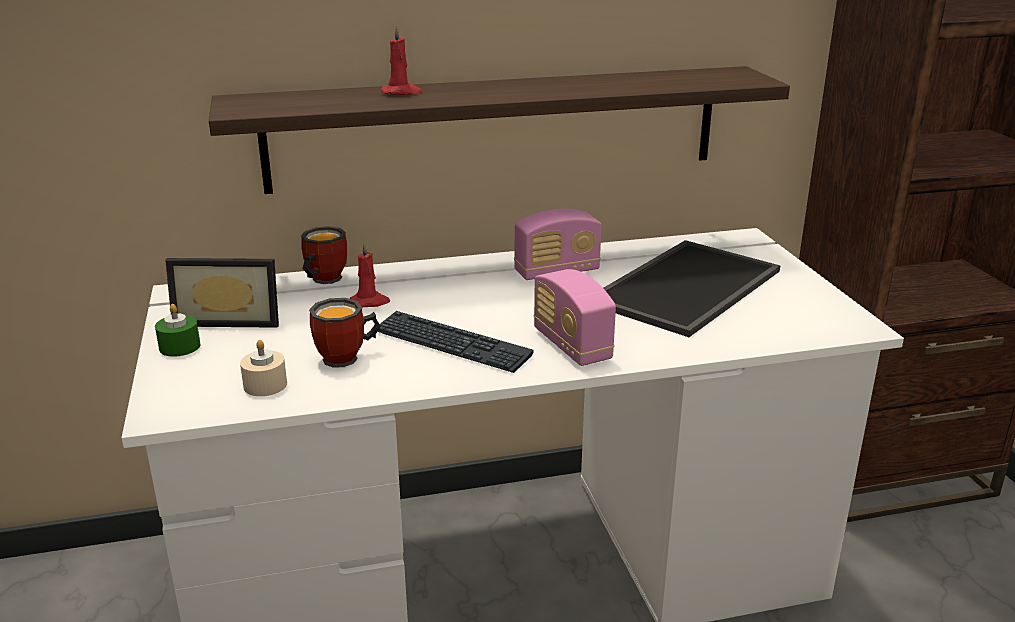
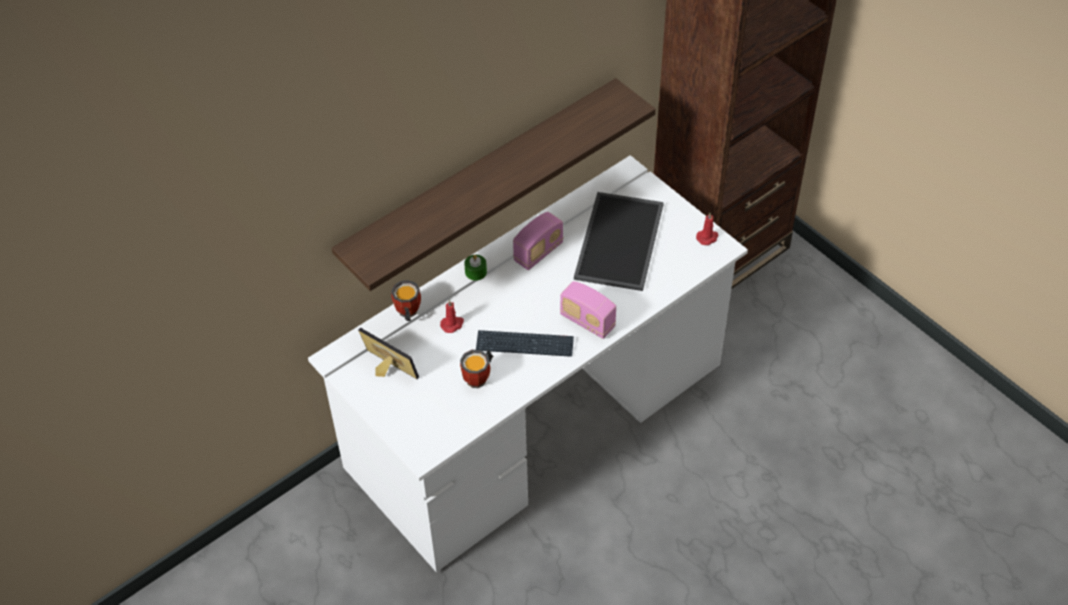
camera: 25 degrees left, 25 degrees up
green candle [155,304,201,357] -> green candle moved to [464,255,487,281]
picture frame [165,258,279,328] -> picture frame turned 120 degrees counterclockwise [358,328,419,379]
beige candle [240,340,287,396] -> none
red candle [381,25,422,95] -> red candle moved to [696,213,718,245]

